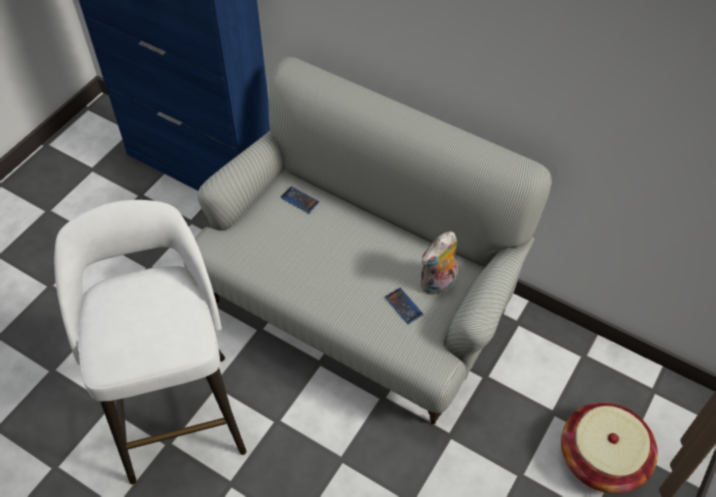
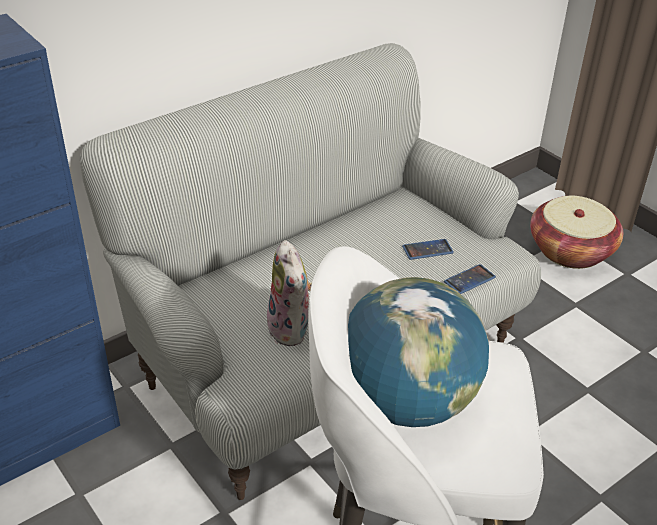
camera: 70 degrees left, 15 degrees down
phone [281,186,319,213] -> phone moved to [444,264,496,294]
plush toy [421,231,457,295] -> plush toy moved to [264,240,312,346]
none -> globe [348,277,489,427]

